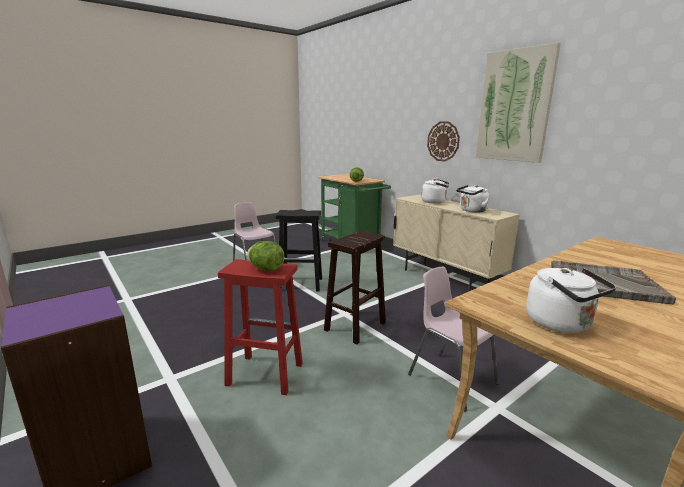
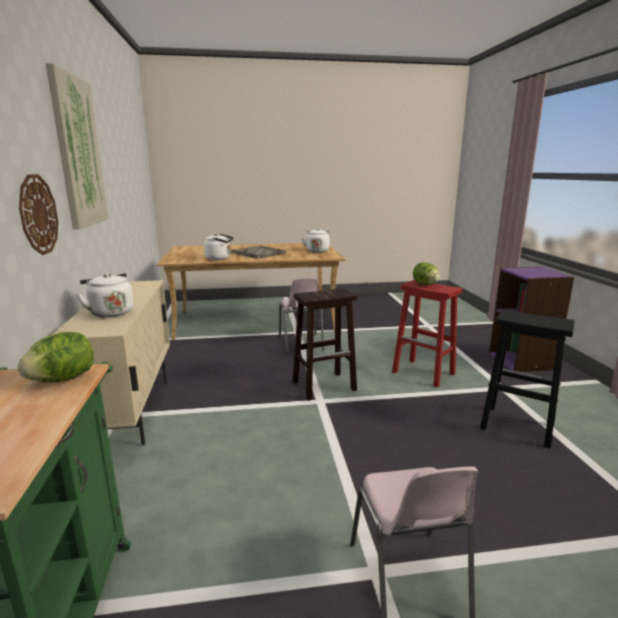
camera: 150 degrees left, 0 degrees up
black stool [276,210,322,291] -> black stool moved to [480,309,575,449]
white kettle [456,185,490,213] -> white kettle moved to [204,234,233,260]

